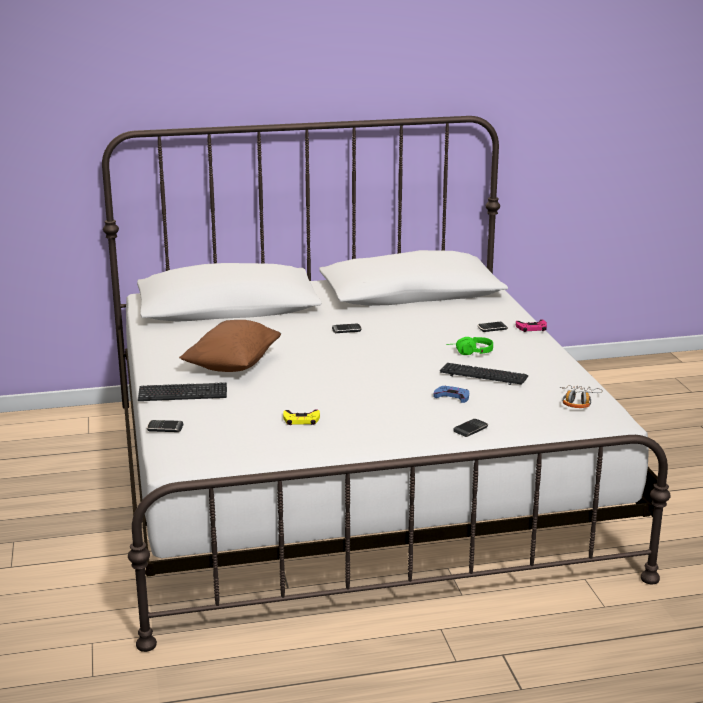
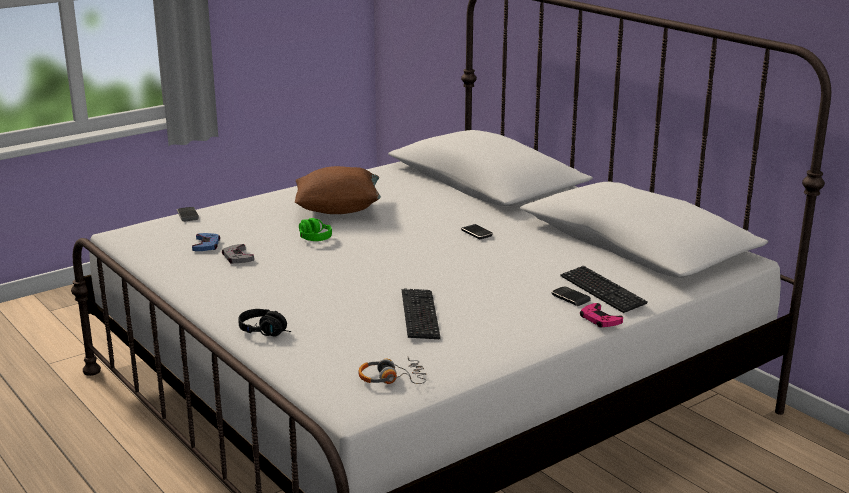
camera: 65 degrees right, 0 degrees up
keyboard [138,382,227,401] -> keyboard moved to [561,266,648,313]
yellow game controller [283,409,320,425] -> grey game controller [222,244,254,264]
blue game controller [433,386,469,403] -> blue game controller moved to [192,233,220,251]
green headphones [446,337,493,355] -> green headphones moved to [299,218,332,241]
phone [453,419,488,437] -> black headphones [238,309,292,337]

